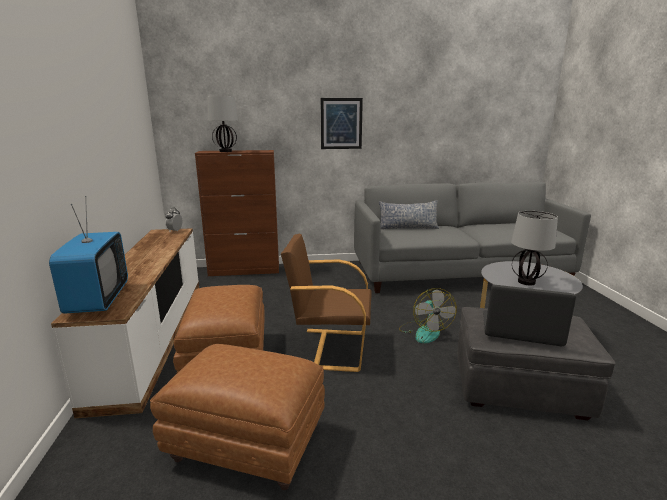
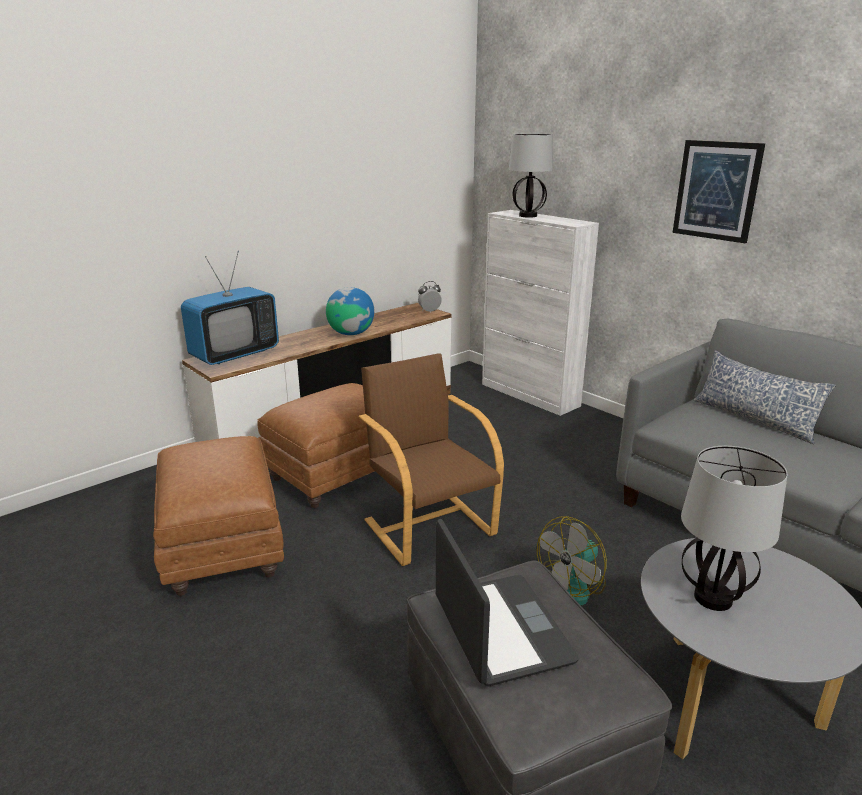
camera: 55 degrees right, 5 degrees up
brown cabinet [195,150,279,276] -> white cabinet [482,210,599,416]
none -> globe [326,287,374,335]

